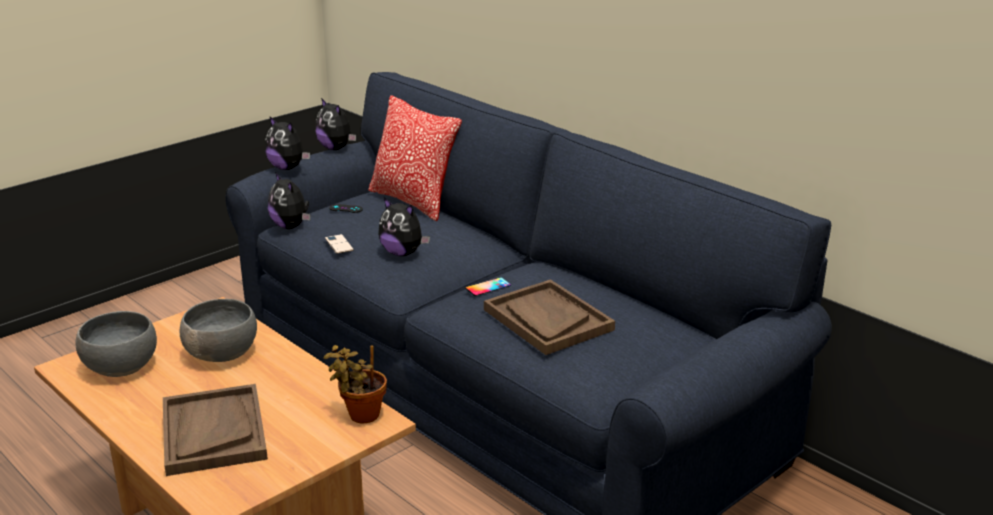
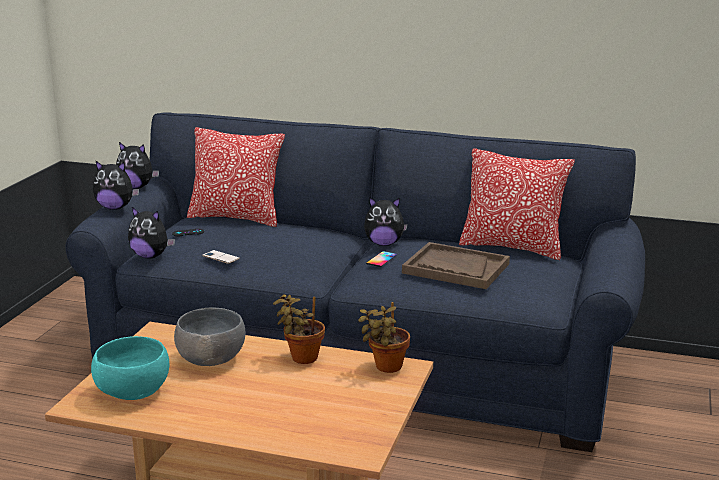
camera: 30 degrees left, 5 degrees down
grey bowl [75,311,157,377] -> turquoise bowl [91,336,170,400]
brown tray [163,384,268,476] -> none
plush toy [378,198,430,256] -> plush toy moved to [364,197,408,246]
none -> potted plant [273,294,325,364]
none -> pillow [459,148,575,260]

